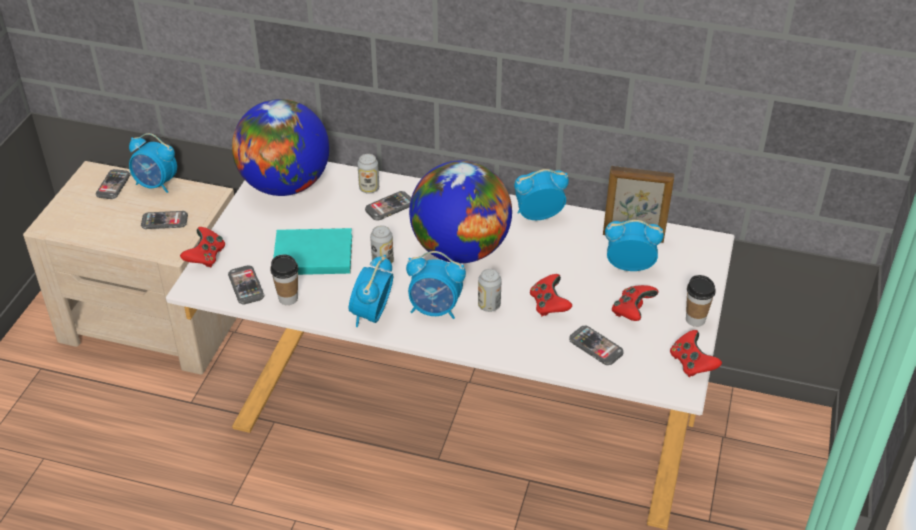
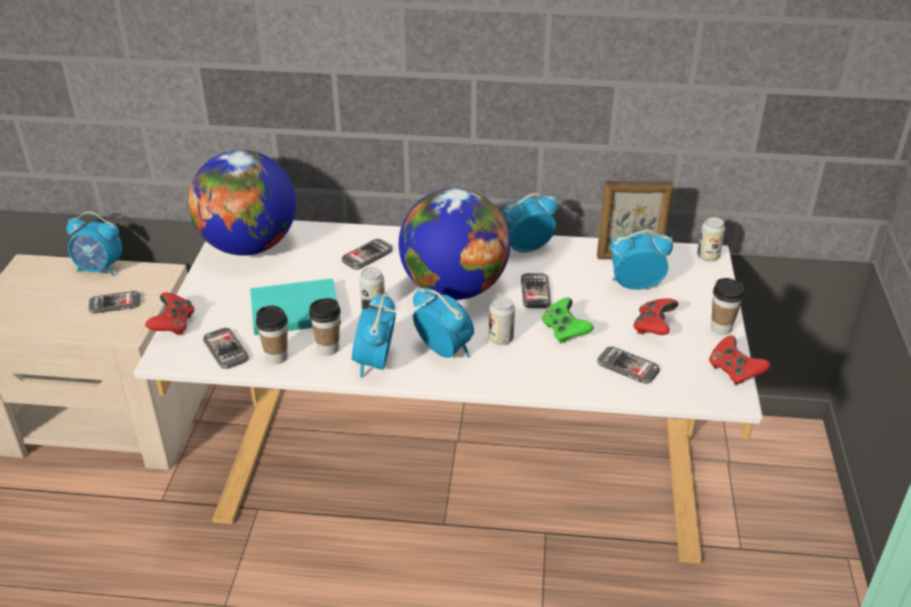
camera: 10 degrees left, 5 degrees down
phone [96,169,130,199] -> phone moved to [521,273,551,308]
can [357,154,379,194] -> can moved to [697,217,725,261]
alarm clock [406,251,466,319] -> alarm clock turned 135 degrees counterclockwise [413,287,474,358]
red game controller [530,274,572,316] -> green game controller [542,297,594,343]
none -> cup [309,298,341,355]

